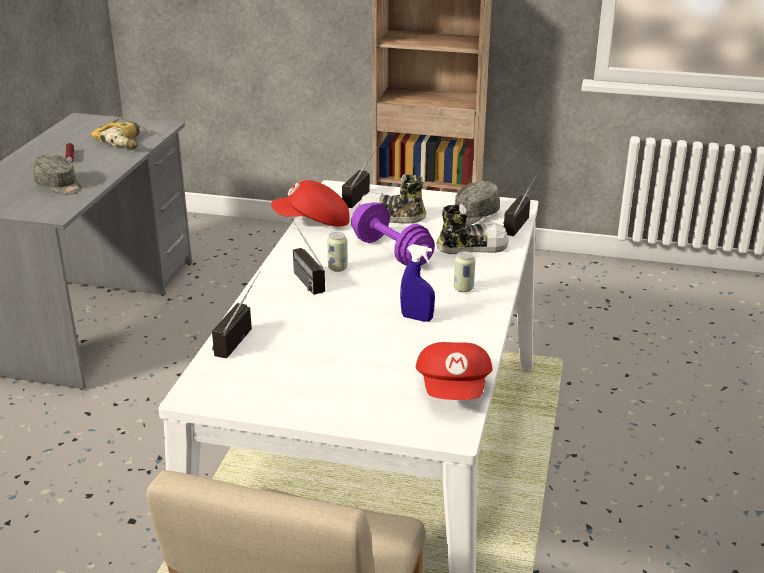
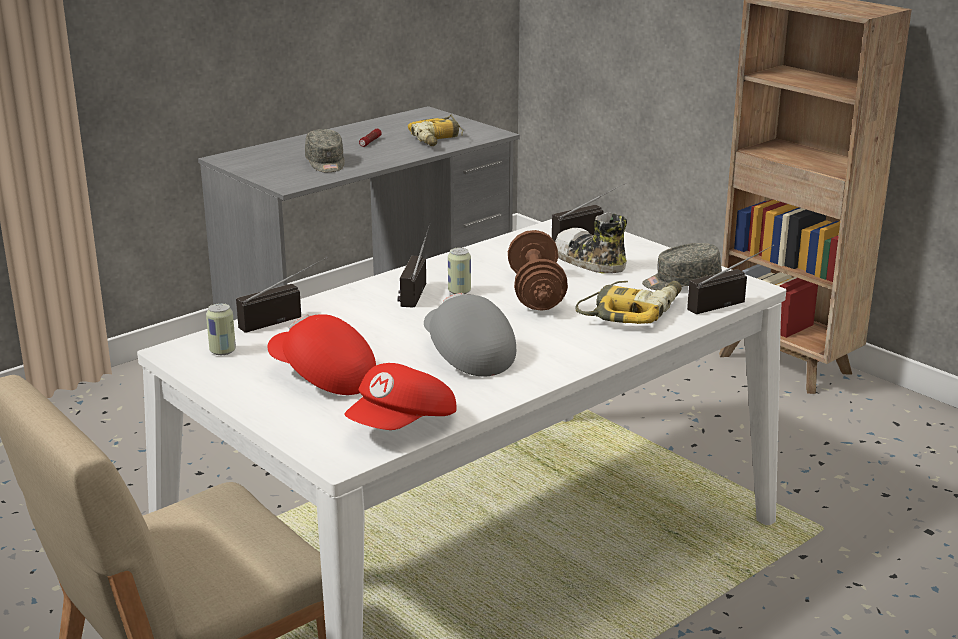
camera: 35 degrees right, 5 degrees down
red cap [271,180,350,227] -> red cap moved to [268,314,376,395]
purple dumbbell [351,203,435,266] -> brown dumbbell [508,230,568,311]
blue spray bottle [400,244,435,322] -> grey cap [424,293,516,376]
shoe [436,204,509,254] -> power drill [576,281,682,324]
can [454,251,475,292] -> can moved to [206,303,236,355]

